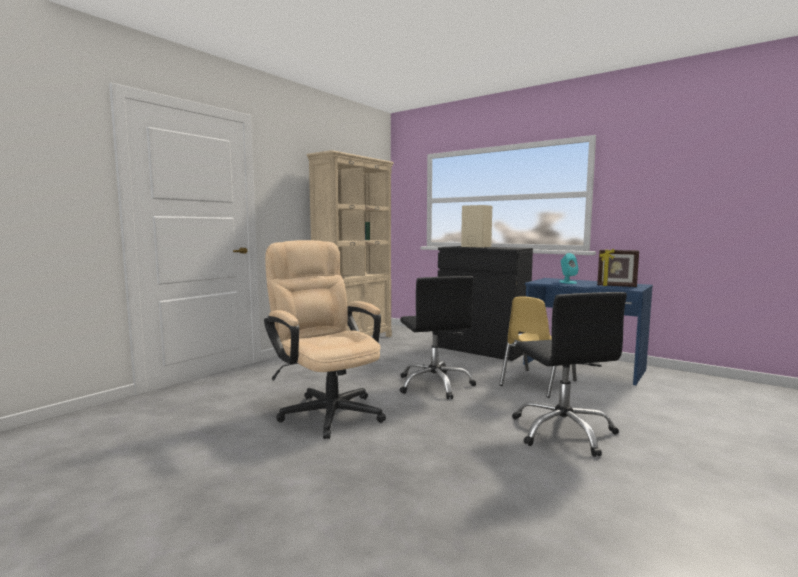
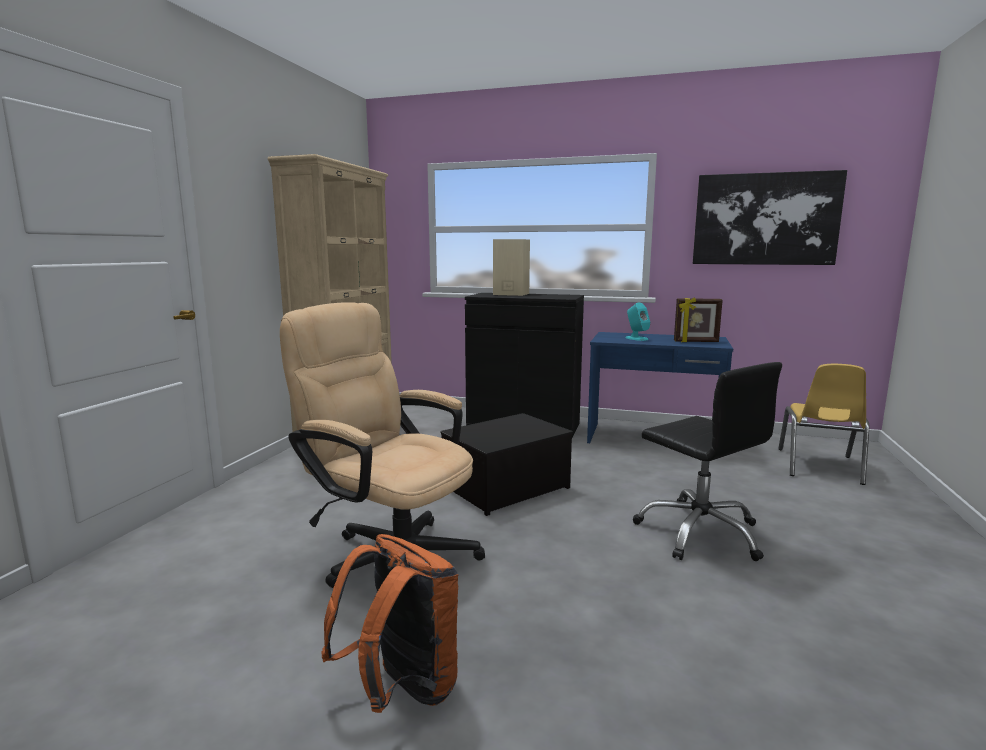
camera: 20 degrees left, 5 degrees up
black office chair [400,276,476,399] -> storage box [440,413,573,516]
yellow chair [499,296,577,398] -> yellow chair moved to [778,364,869,485]
none -> orange backpack [322,534,458,713]
none -> picture [693,170,847,265]

